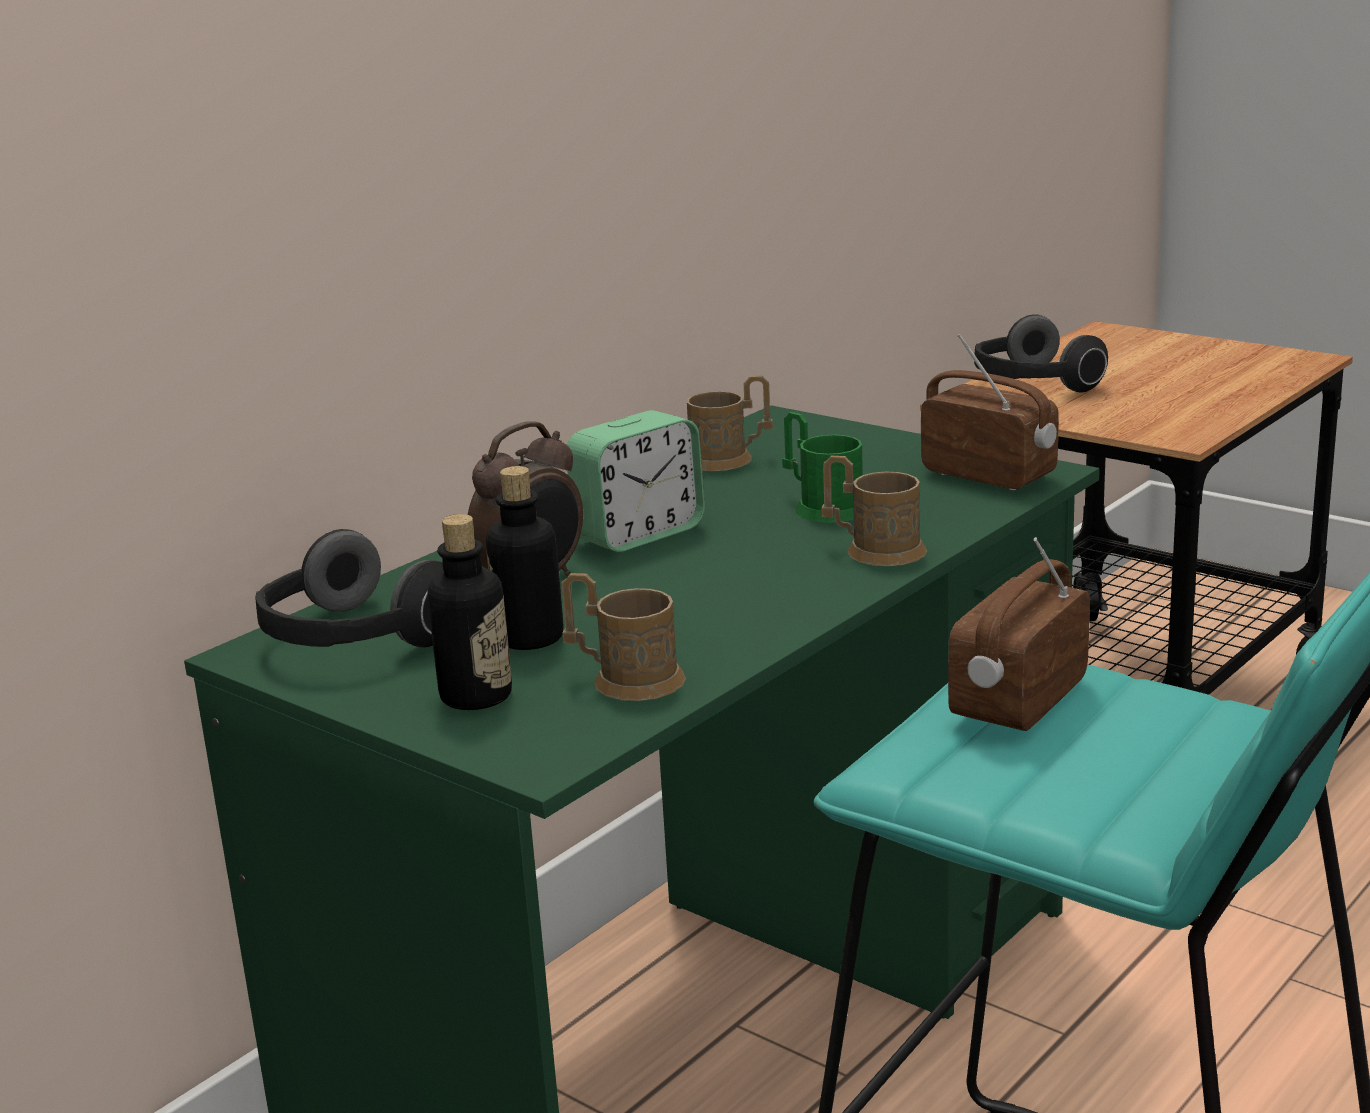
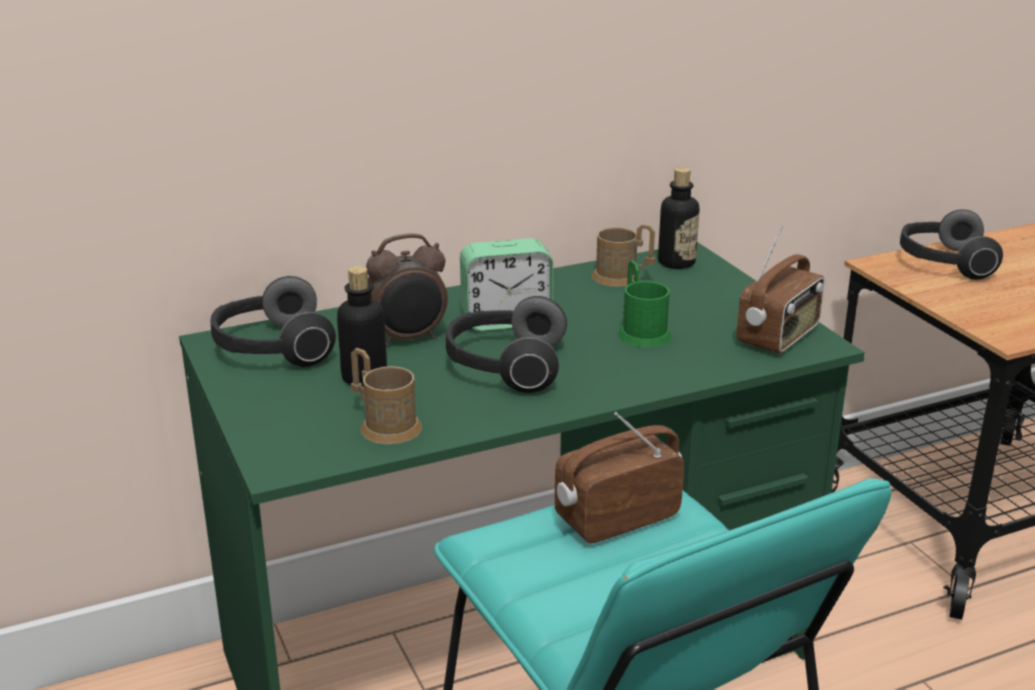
camera: 25 degrees right, 5 degrees up
bottle [428,514,512,710] -> bottle moved to [658,167,699,269]
brown mug [821,456,927,566] -> none
radio [921,334,1059,490] -> radio turned 60 degrees clockwise [736,225,824,354]
none -> headphones [446,296,567,393]

